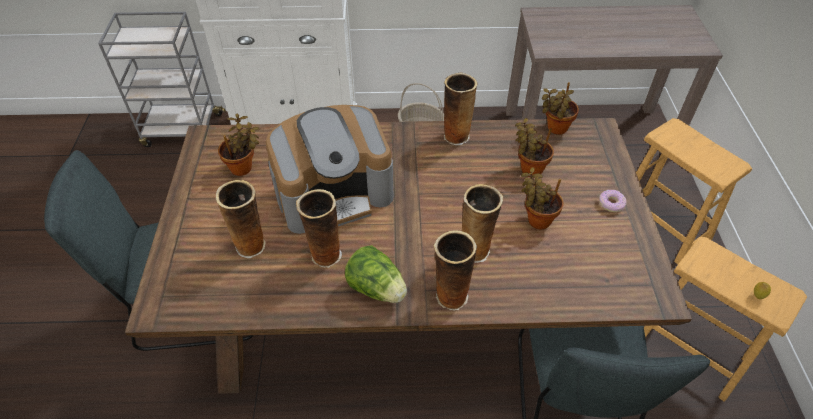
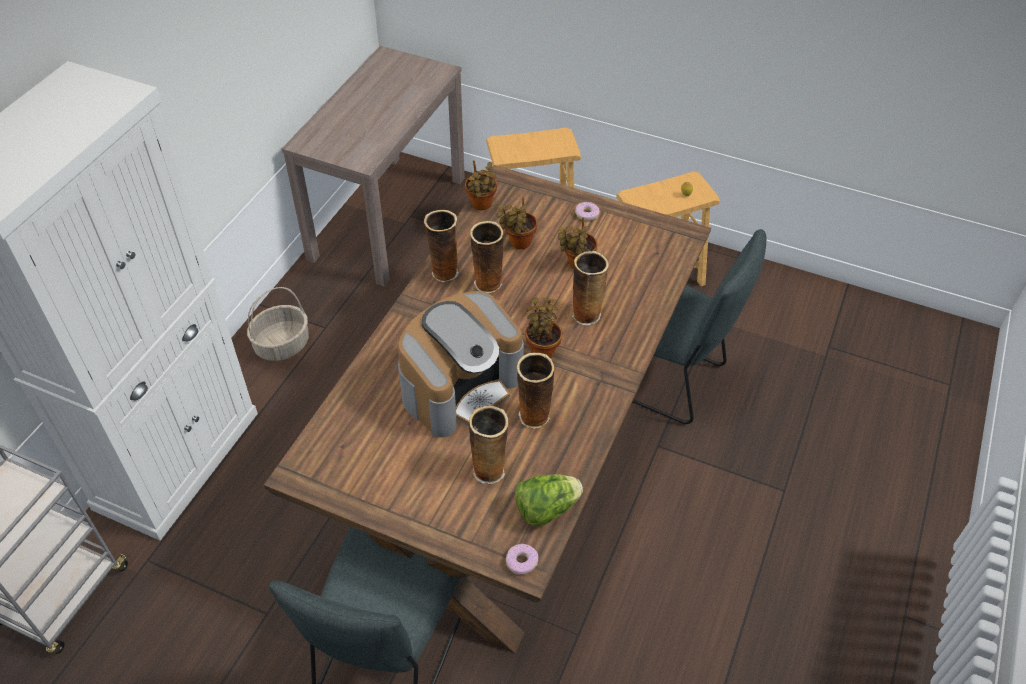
camera: 65 degrees left, 0 degrees up
potted plant [218,113,260,176] -> potted plant moved to [525,297,563,358]
coffee machine [265,105,394,234] -> coffee machine turned 45 degrees clockwise [398,291,524,438]
lettuce [345,245,407,303] -> lettuce moved to [515,474,583,526]
vase [433,230,477,310] -> vase moved to [470,221,504,293]
none -> donut [506,544,538,575]

